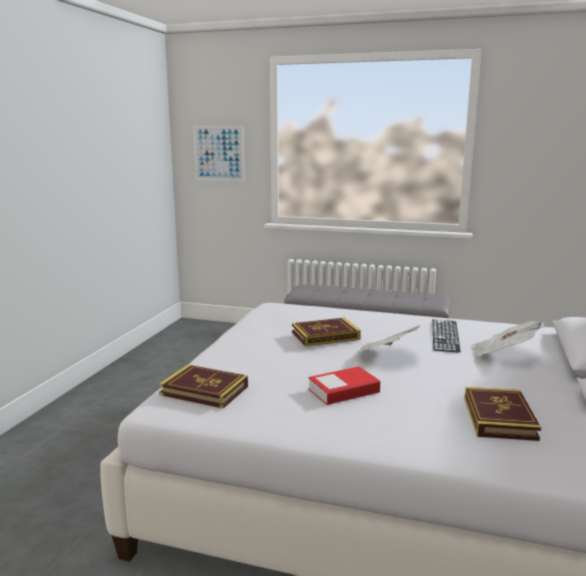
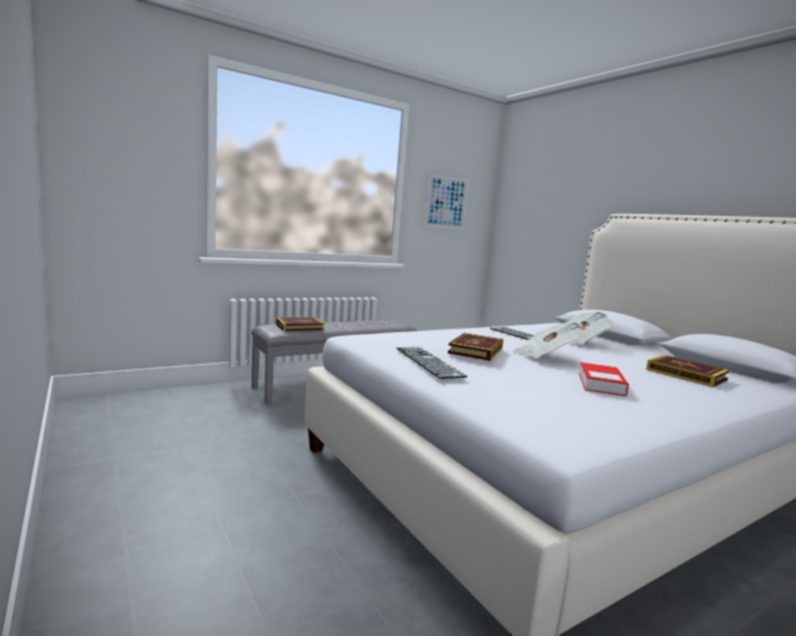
camera: 50 degrees left, 5 degrees down
book [159,365,248,409] -> book moved to [276,317,325,331]
picture [193,126,245,181] -> picture moved to [424,174,469,229]
none -> keyboard [396,347,467,379]

